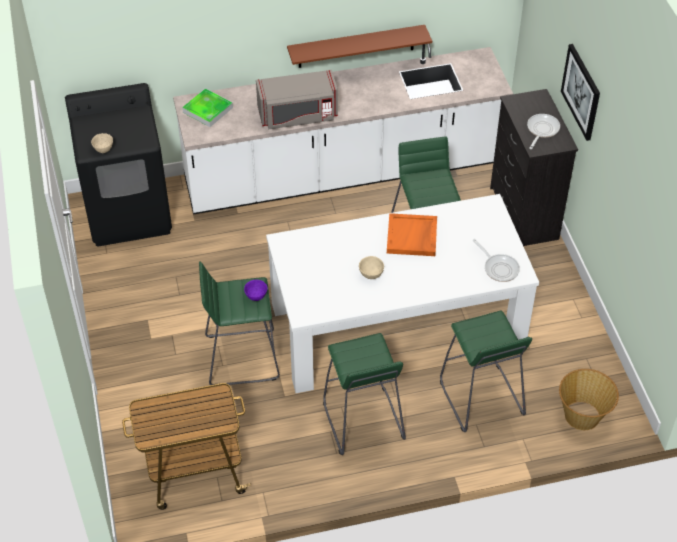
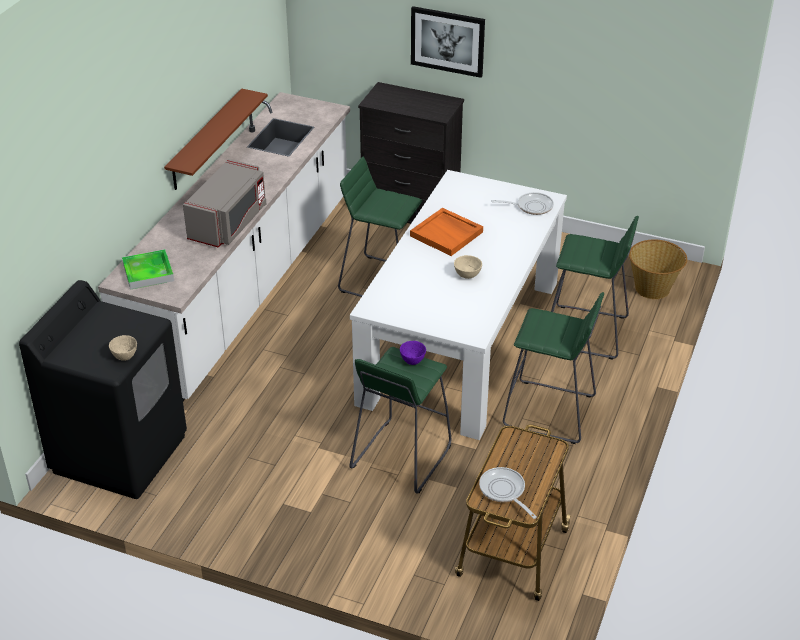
camera: 55 degrees left, 10 degrees down
frying pan [527,114,560,149] -> frying pan moved to [479,467,537,519]

